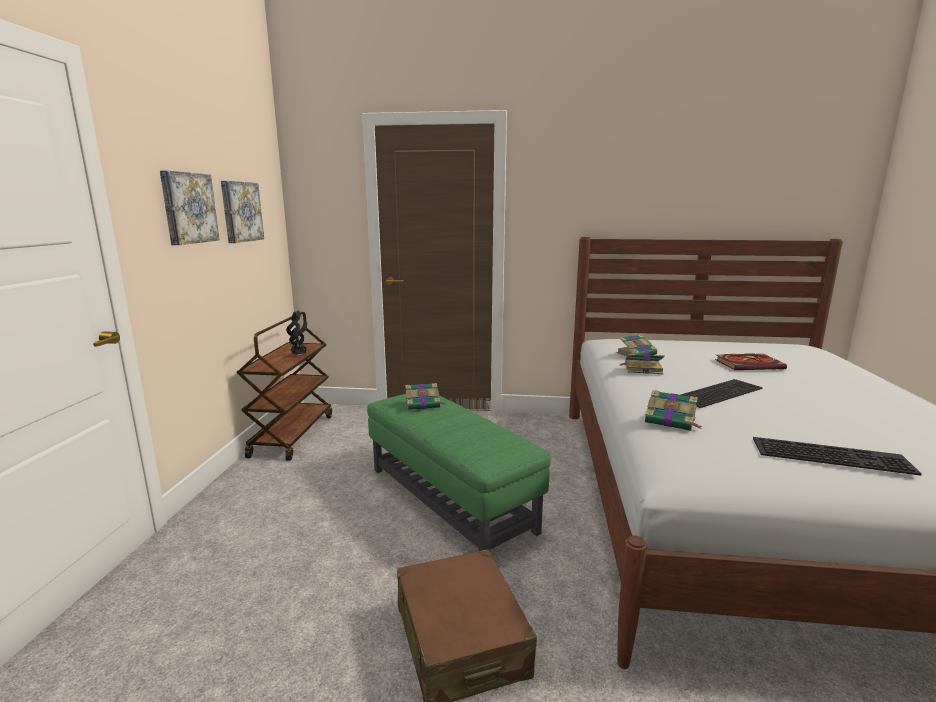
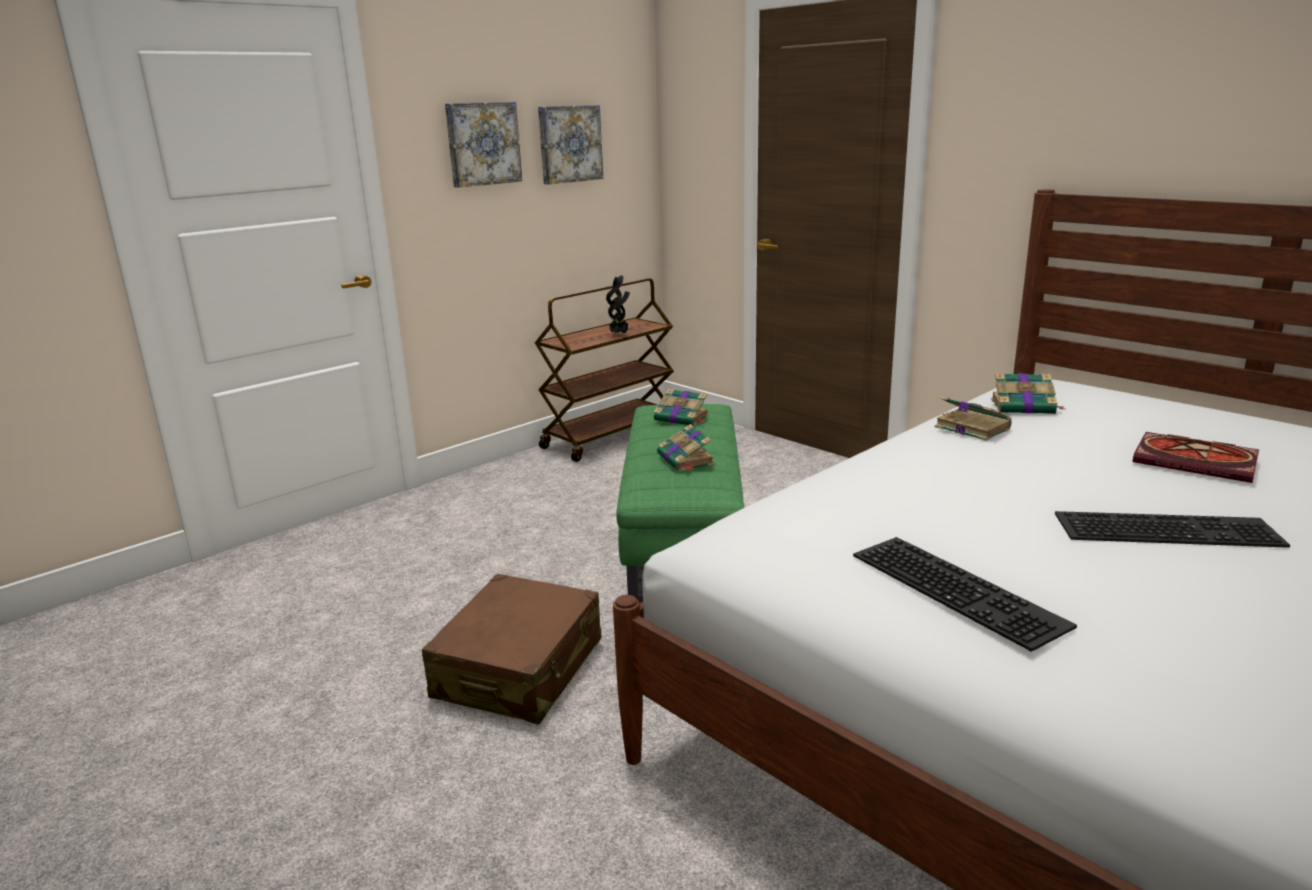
camera: 40 degrees right, 5 degrees up
book [645,390,702,431] -> book moved to [657,424,715,471]
keyboard [681,379,763,408] -> keyboard moved to [1055,511,1290,548]

